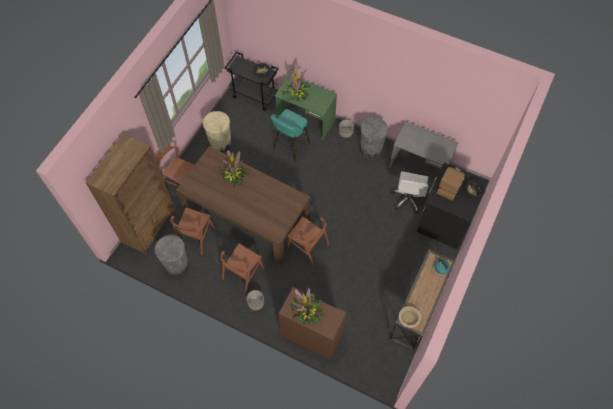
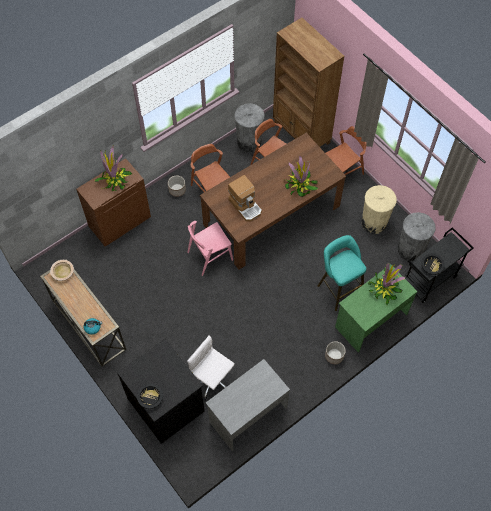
camera: 115 degrees right, 0 degrees up
brown chair [287,217,329,266] -> pink chair [187,221,233,276]
grey trash can [360,117,388,160] -> grey trash can moved to [398,212,436,261]
coffee machine [437,167,465,201] -> coffee machine moved to [228,175,262,221]

